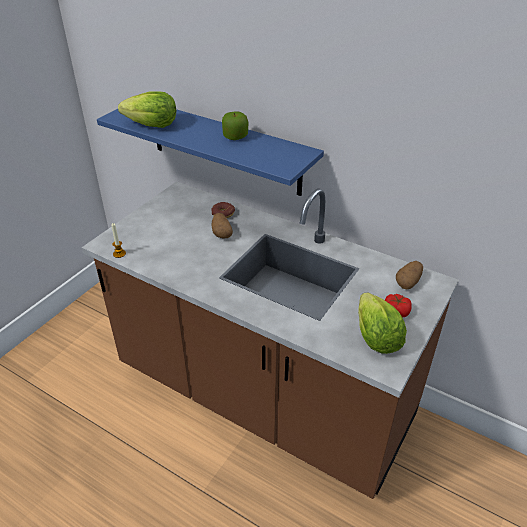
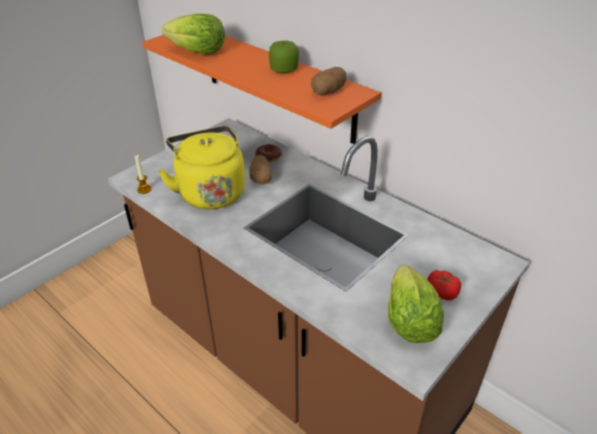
camera: 10 degrees right, 0 degrees up
blue shelf [97,109,324,196] -> orange shelf [142,35,381,144]
potato [396,261,423,289] -> potato moved to [311,67,346,95]
none -> yellow kettle [158,126,245,209]

